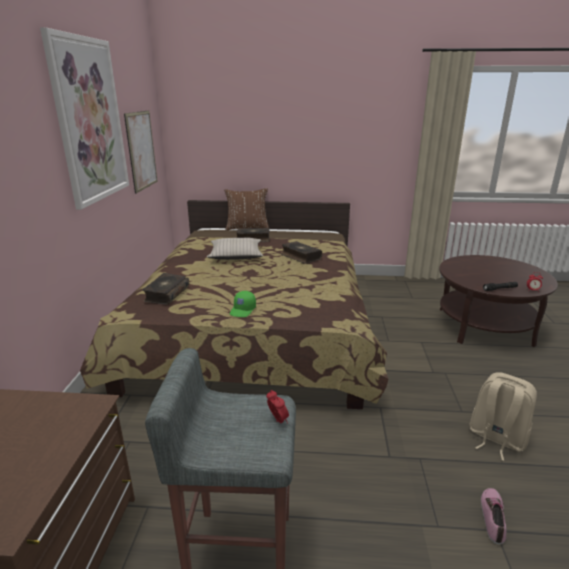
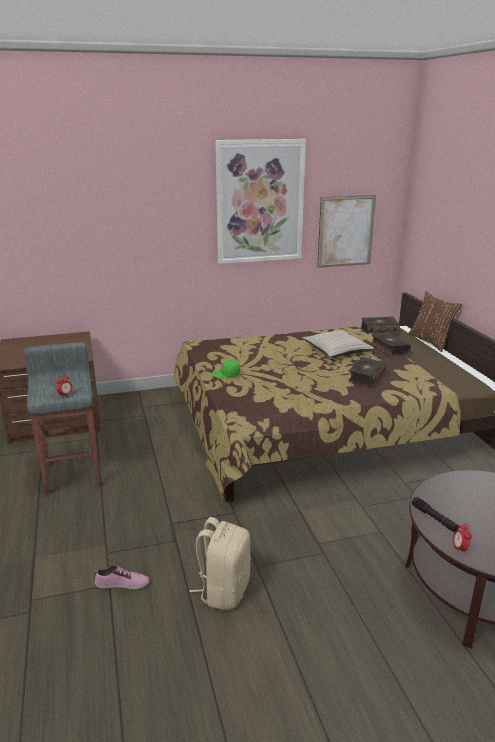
camera: 70 degrees right, 0 degrees up
book [142,273,189,305] -> book moved to [360,317,400,334]

